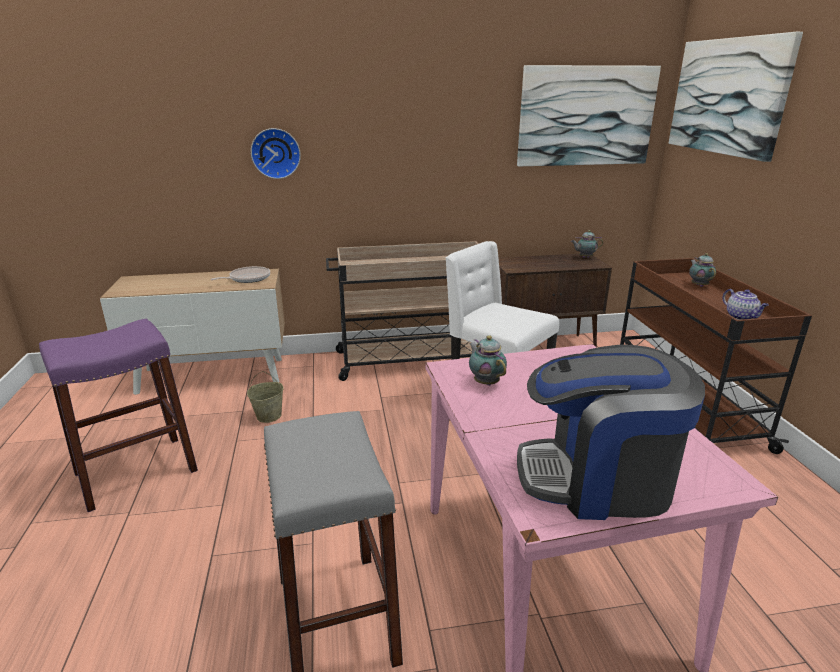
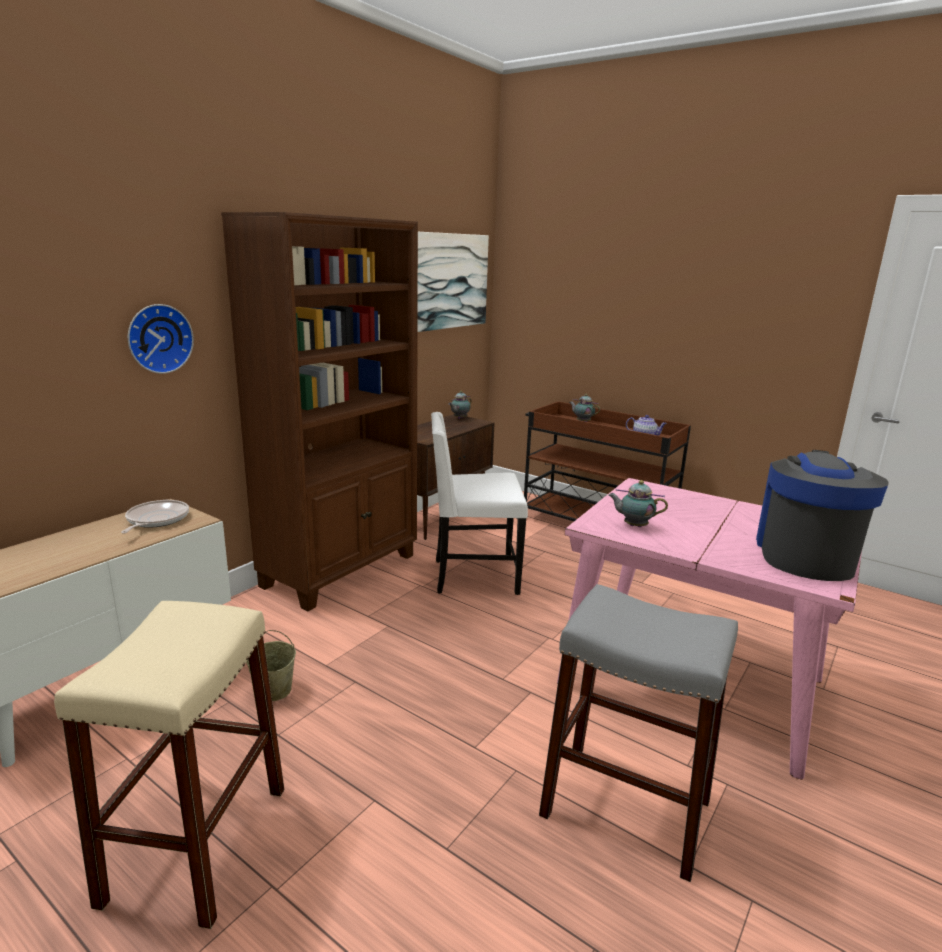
camera: 45 degrees left, 5 degrees down
purple stool [39,319,198,512] -> beige stool [54,601,284,929]
beige cart [326,241,480,381] -> brown bookcase [221,212,418,611]
coffee machine [517,345,705,520] -> coffee machine turned 150 degrees clockwise [756,450,889,581]
picture [668,32,803,162] -> none

